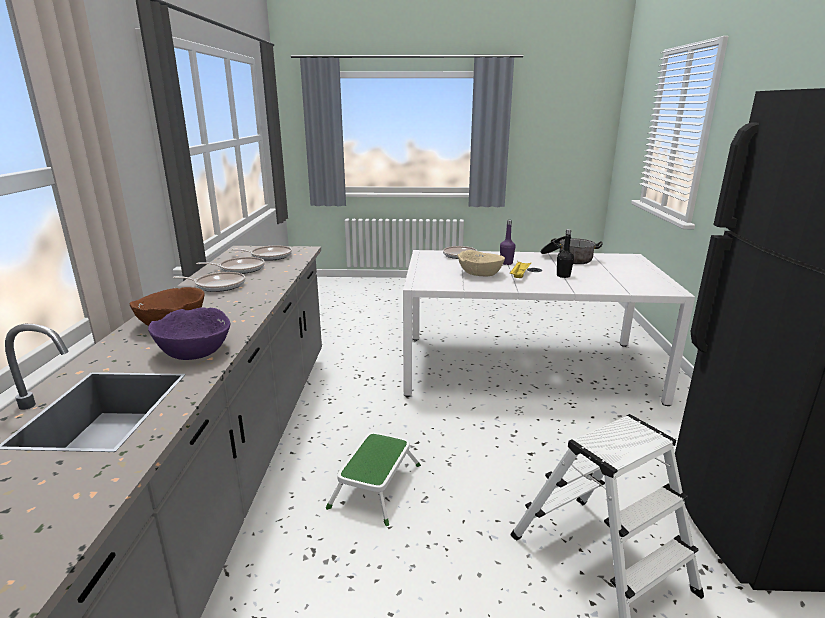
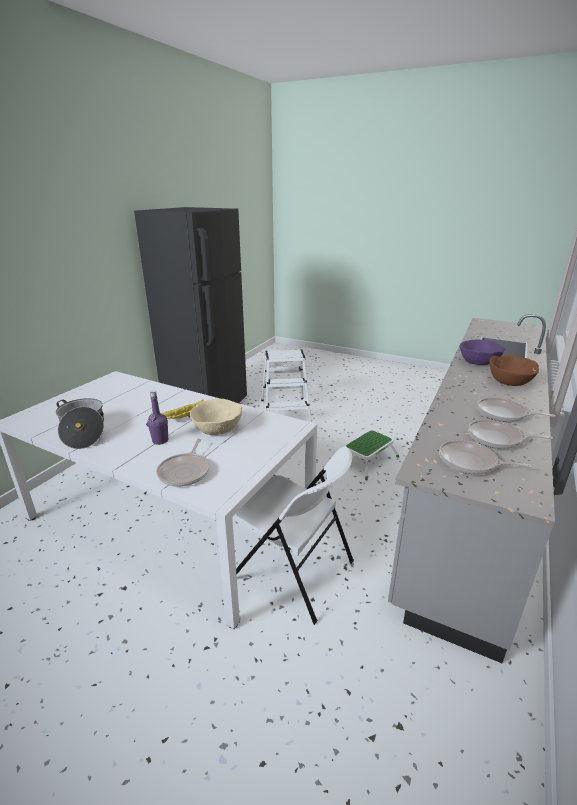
camera: 155 degrees left, 5 degrees up
black bottle [557,229,574,278] -> none
none -> white chair [235,446,354,625]

